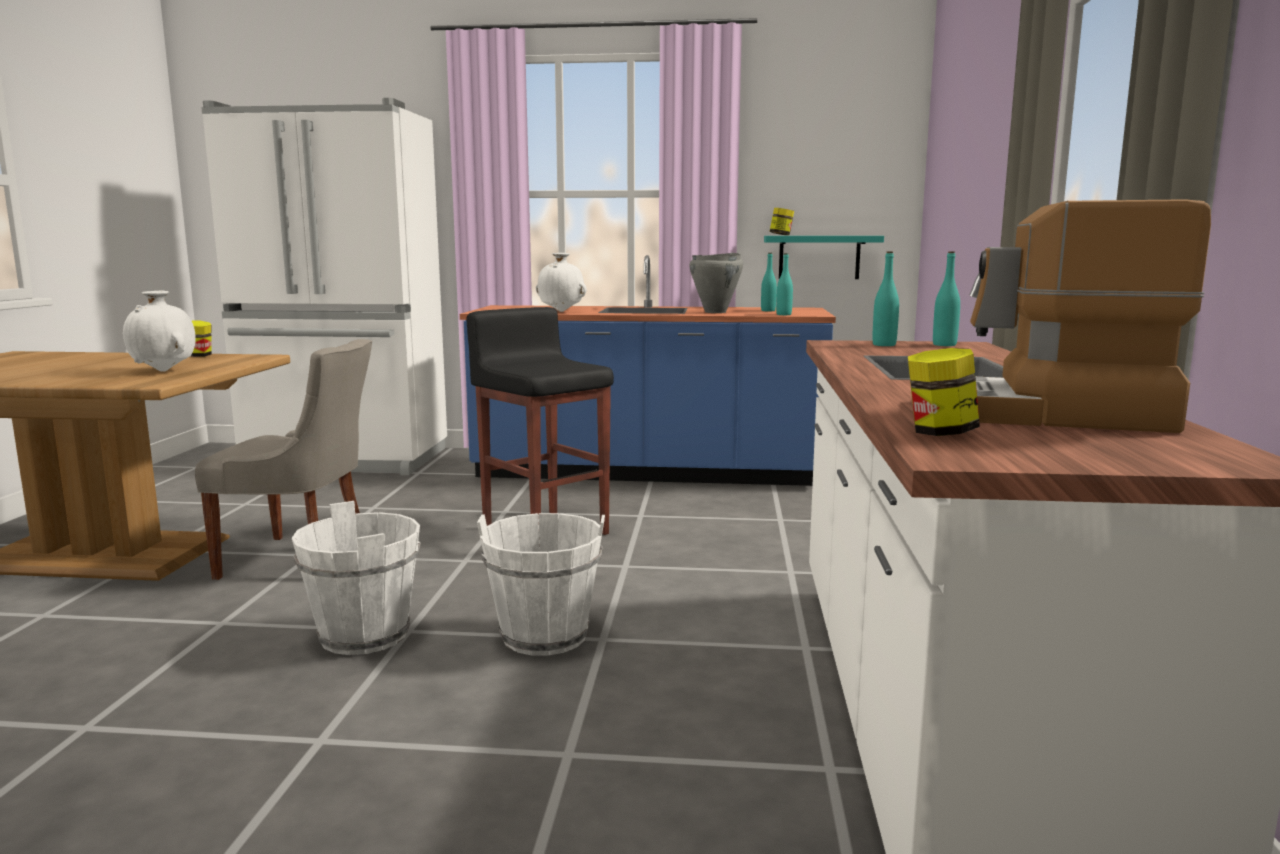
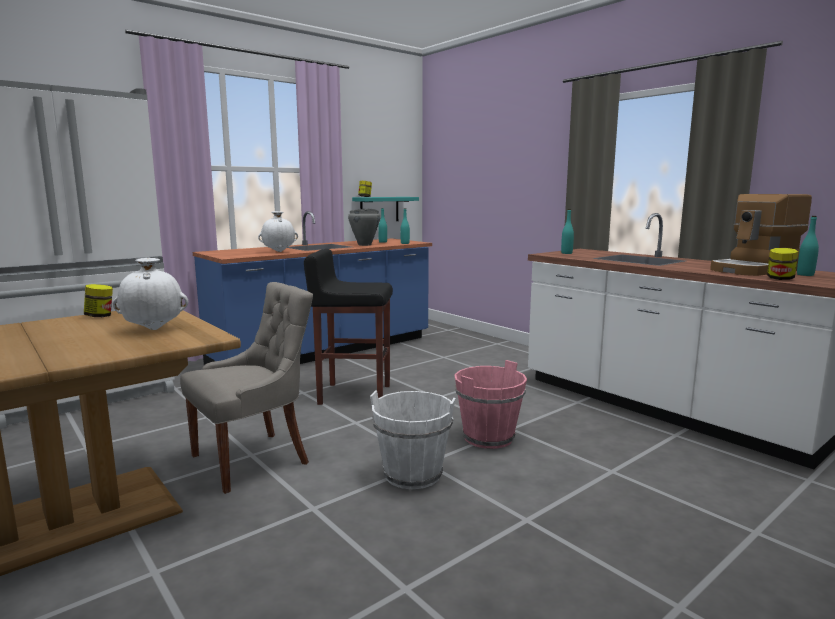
camera: 45 degrees left, 0 degrees up
white bucket [477,513,605,656] -> pink bucket [455,360,527,449]
turquoise bottle [933,251,960,346] -> turquoise bottle moved to [797,216,819,276]

